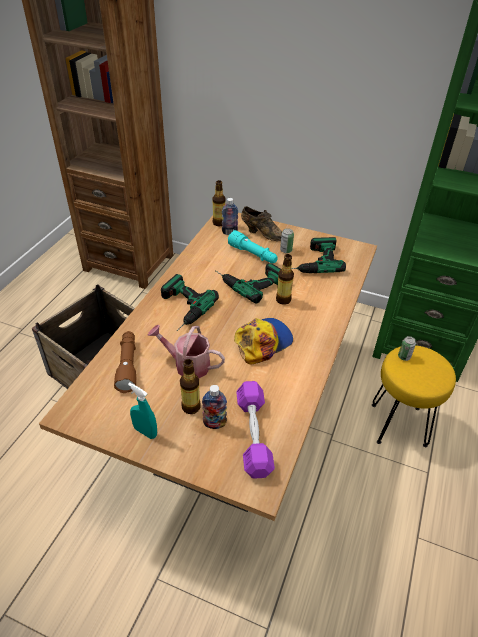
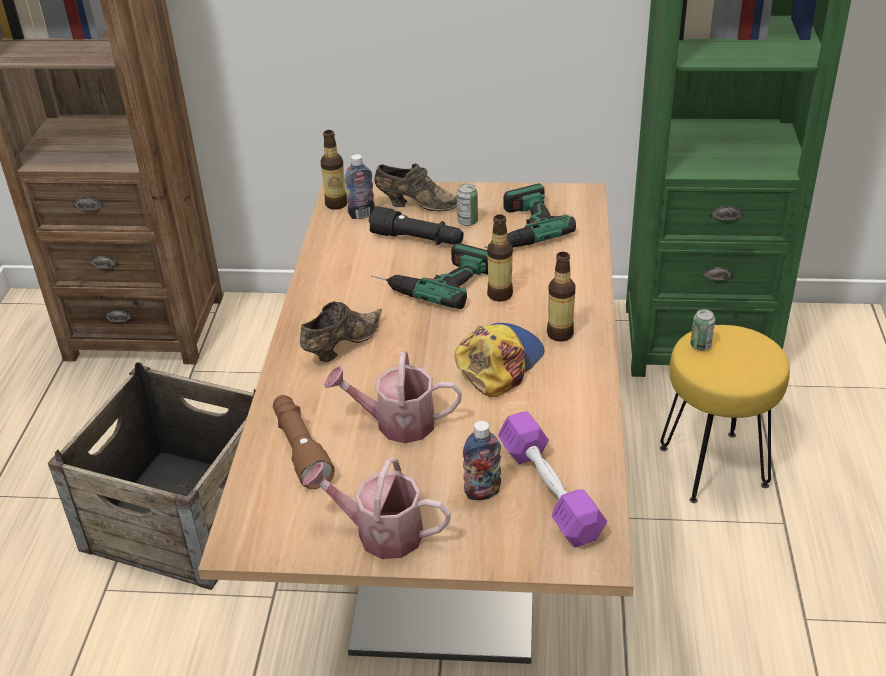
camera: 15 degrees left, 5 degrees down
turquoise spray bottle [128,382,157,439] -> watering can [303,458,451,559]
power drill [161,274,219,331] -> brown shoe [300,301,382,362]
bottle [180,359,201,414] -> bottle moved to [547,252,575,341]
turquoise flashlight [228,230,278,263] -> black flashlight [369,206,464,245]

